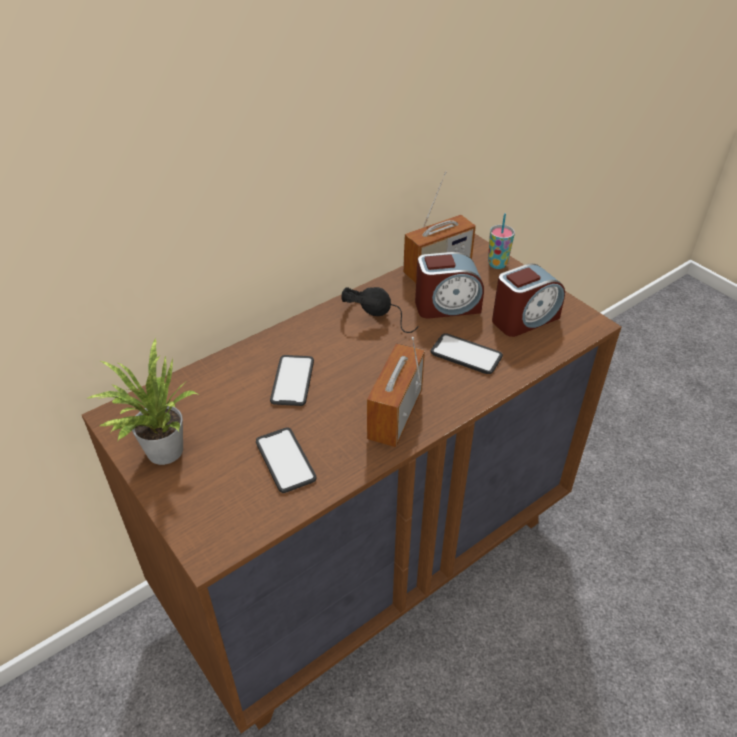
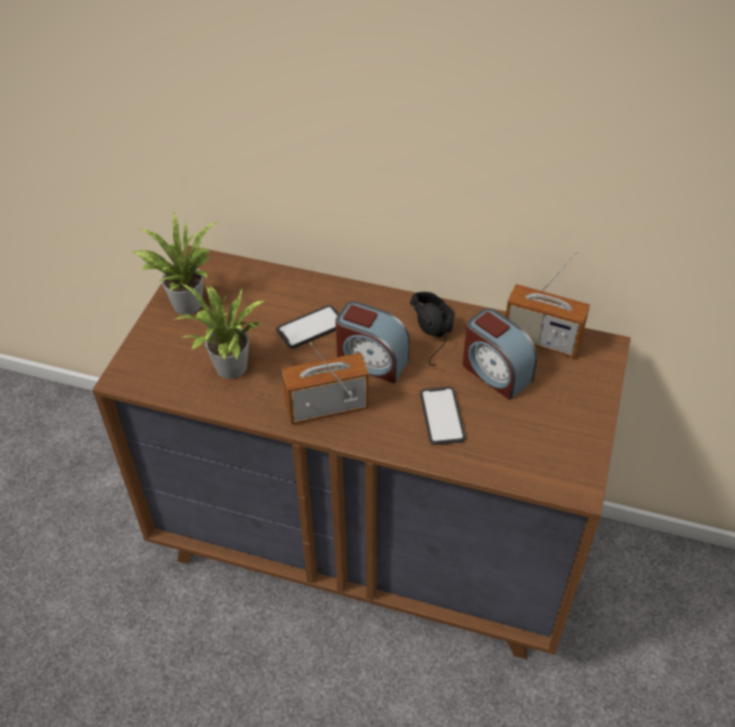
camera: 55 degrees right, 5 degrees up
phone [256,428,316,493] -> potted plant [174,283,264,379]
cup [488,213,515,269] -> none
alarm clock [492,263,565,337] -> alarm clock moved to [335,301,410,383]

